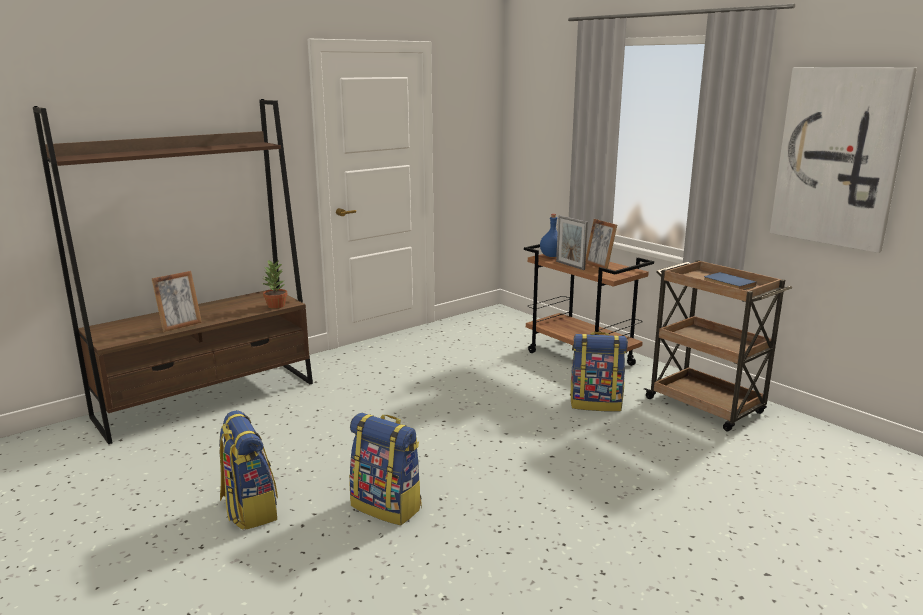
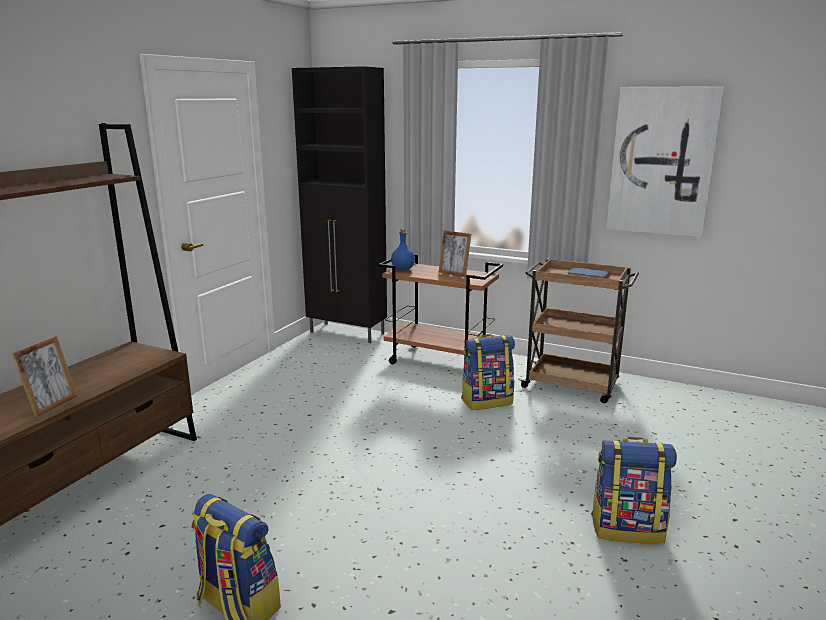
camera: 25 degrees left, 0 degrees up
potted plant [261,259,288,309] -> none
backpack [349,413,422,525] -> backpack moved to [591,437,677,544]
picture frame [556,215,588,270] -> none
none -> black cabinet [292,66,387,343]

